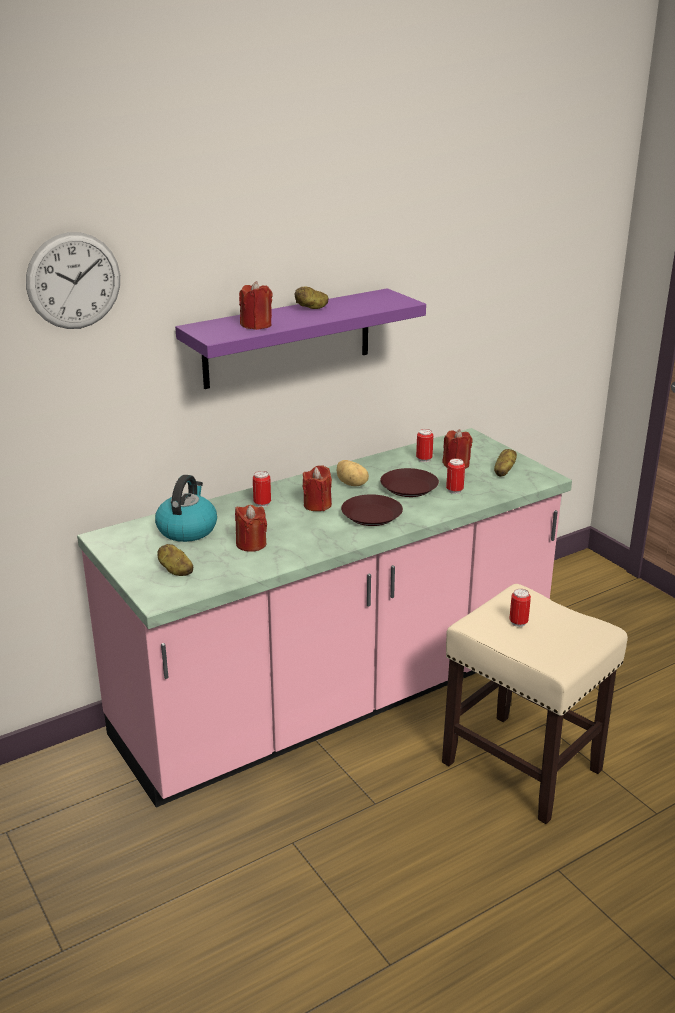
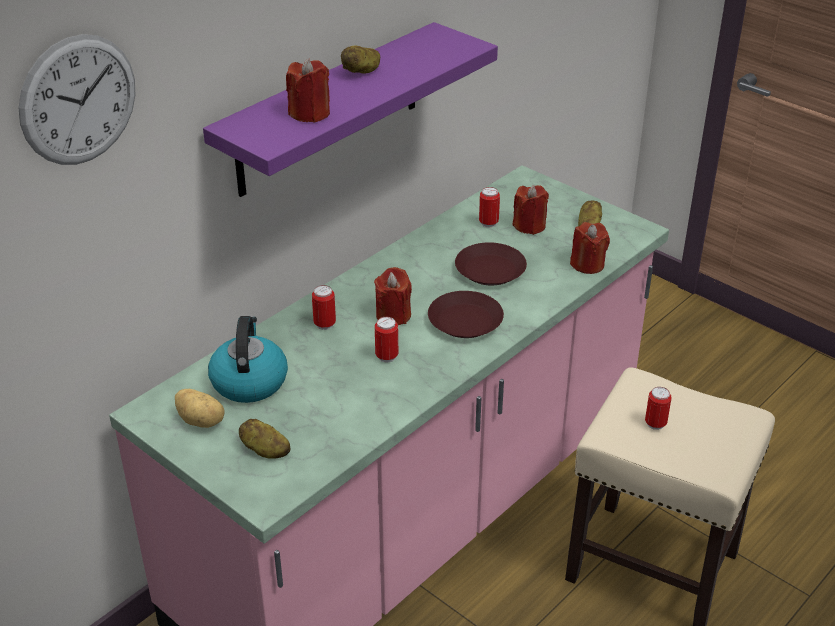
camera: 15 degrees left, 10 degrees up
red candle [235,505,267,552] -> red candle moved to [570,222,610,274]
potato [336,460,369,486] -> potato moved to [175,389,225,428]
can [446,458,465,494] -> can moved to [375,317,398,362]

